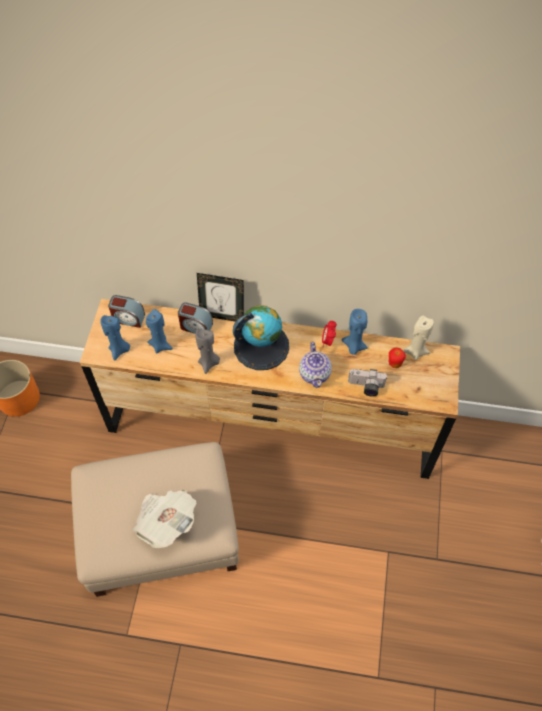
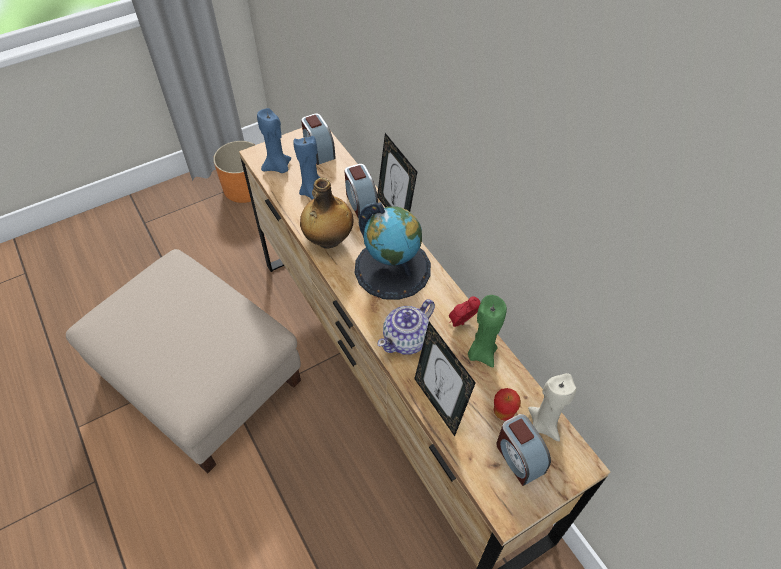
camera: 50 degrees right, 5 degrees down
newspaper [133,490,196,548] -> none
grey candle [195,329,220,374] -> bottle [300,178,353,249]
blue candle [342,309,368,355] -> green candle [468,295,507,367]
camera [348,369,388,397] -> picture frame [414,322,476,436]
none -> alarm clock [496,414,551,486]

